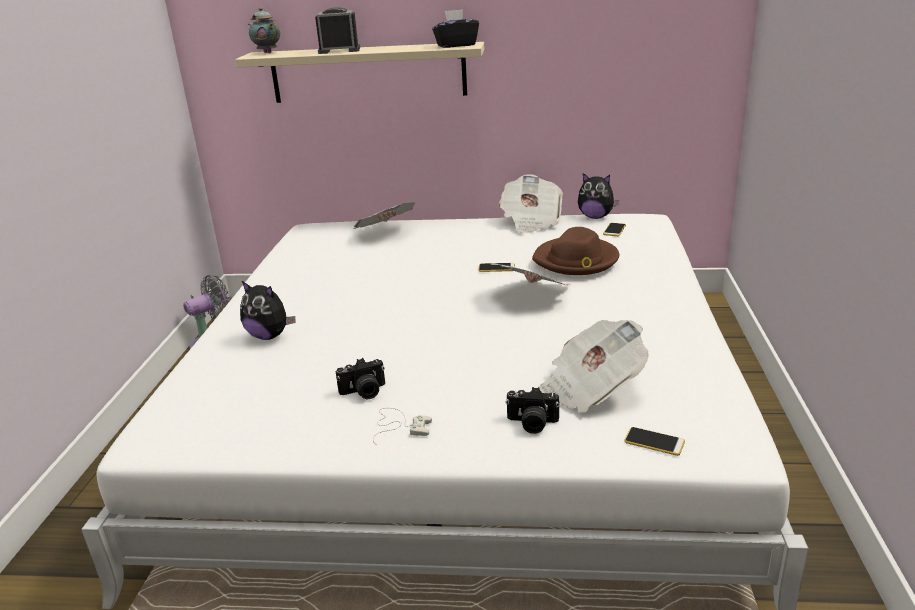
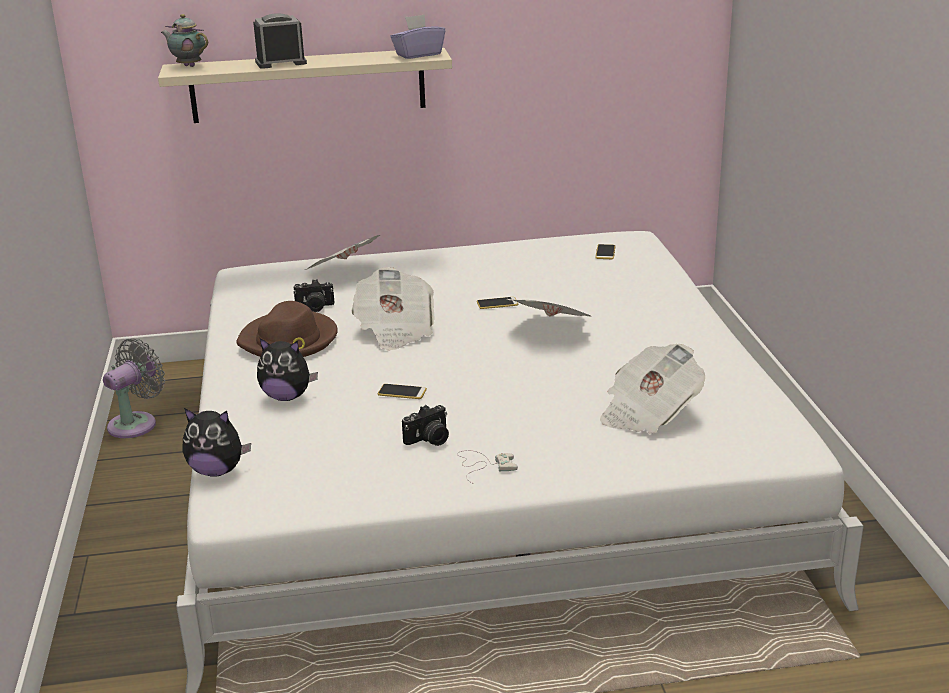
camera: 15 degrees left, 0 degrees up
black tissue box [432,9,479,48] -> purple tissue box [391,14,445,59]
newspaper [499,174,563,233] -> newspaper moved to [351,267,435,351]
camera [506,387,560,434] -> camera moved to [293,279,334,312]
brown hat [532,227,619,275] -> brown hat moved to [236,301,338,357]
plush toy [578,173,619,219] -> plush toy moved to [183,408,251,477]
phone [624,427,685,456] -> phone moved to [378,384,427,399]

